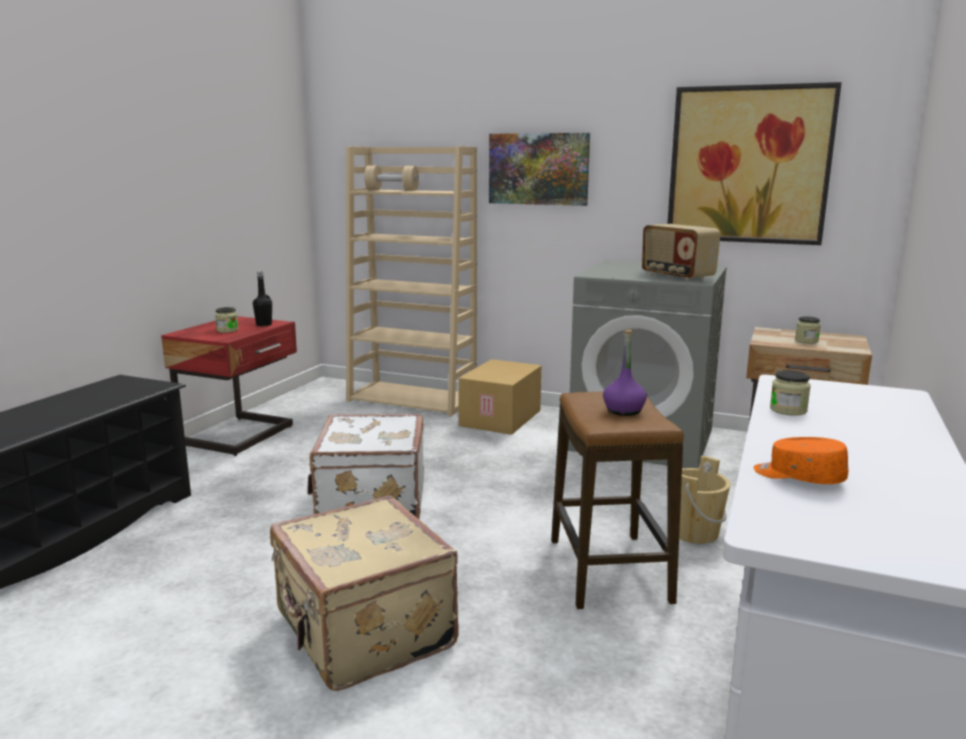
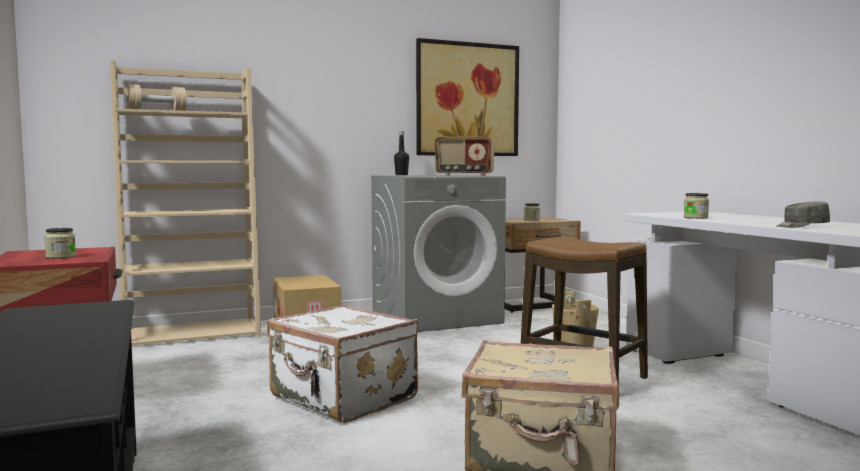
camera: 45 degrees left, 10 degrees down
black bottle [253,271,272,326] -> black bottle moved to [394,131,409,175]
picture [489,133,590,206] -> none
purple bottle [603,330,647,416] -> none
orange cap [754,437,849,484] -> grey cap [777,202,830,228]

